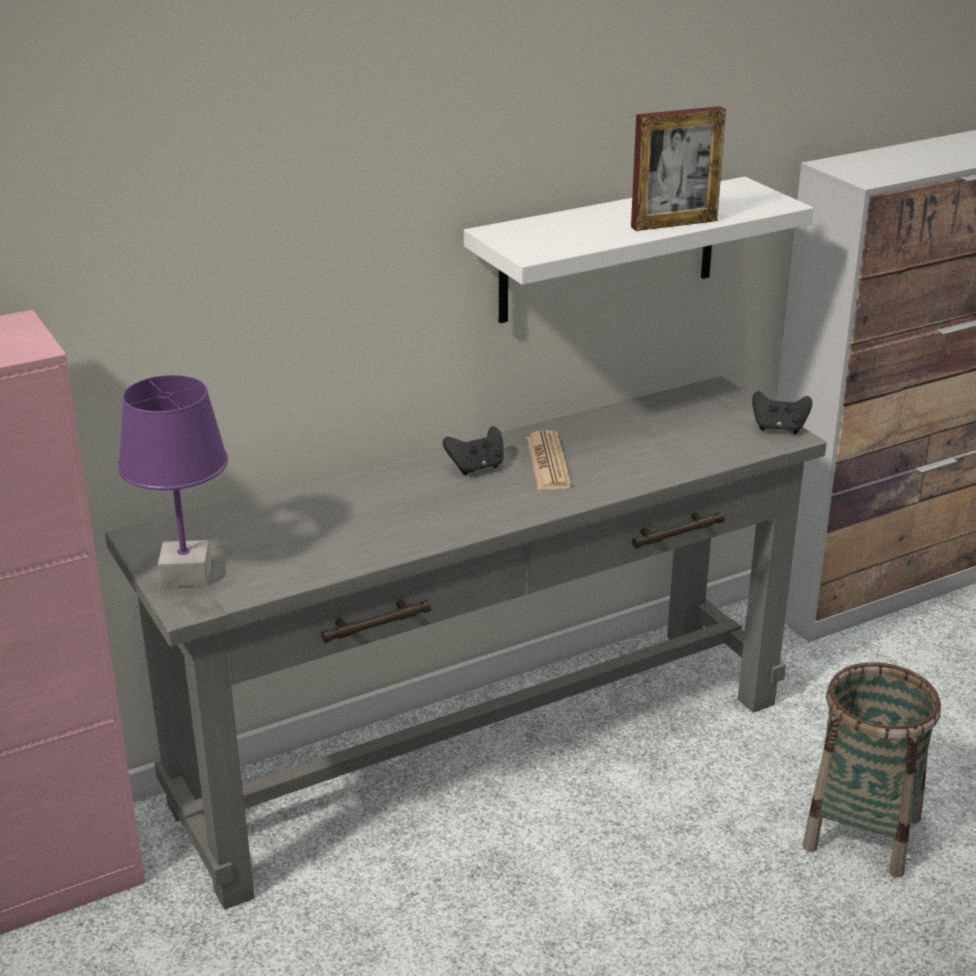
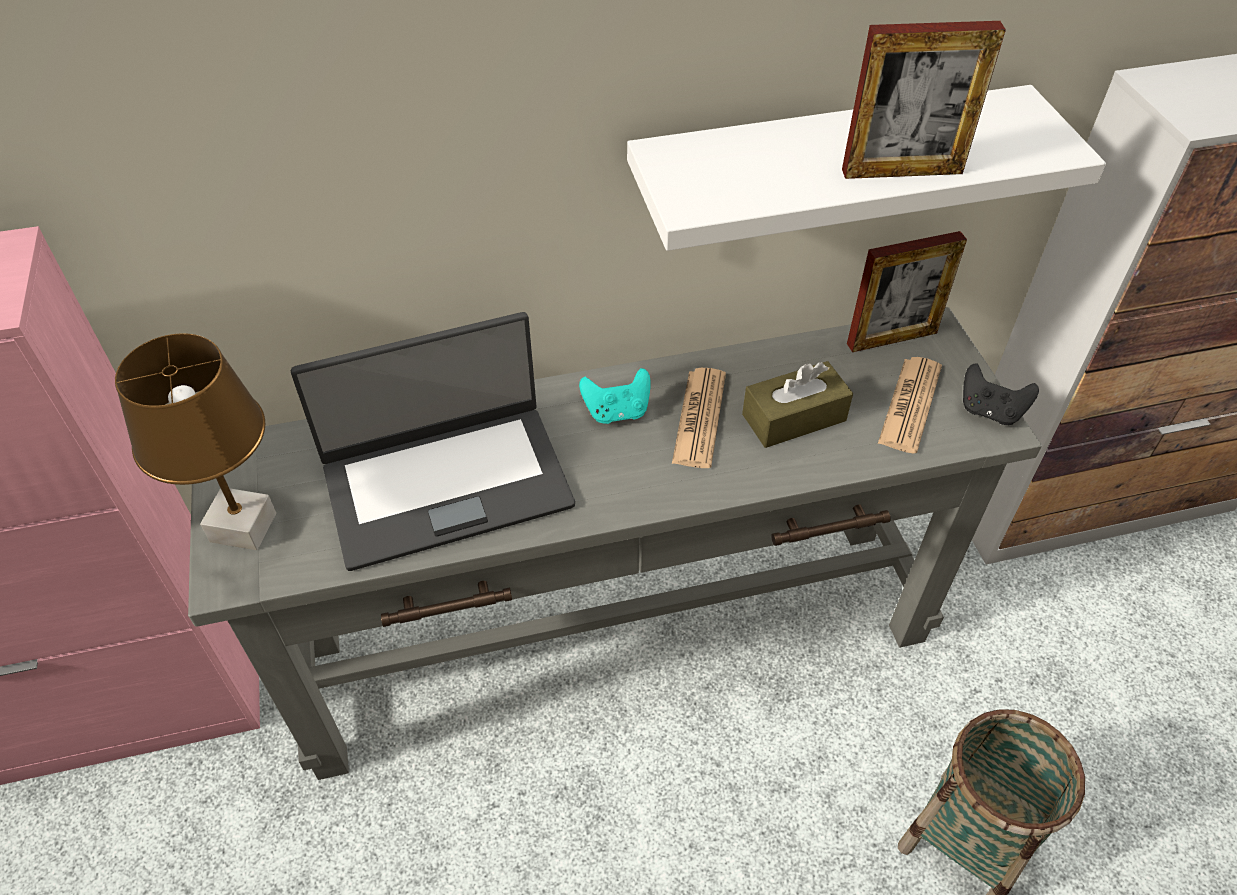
camera: 15 degrees right, 20 degrees up
purple table lamp [118,375,228,588] -> brown table lamp [115,333,276,550]
black game controller [443,426,504,475] -> turquoise game controller [579,368,651,424]
none -> laptop [291,312,575,571]
none -> brown tissue box [742,361,853,448]
none -> picture frame [847,231,967,352]
none -> newspaper [878,357,942,454]

